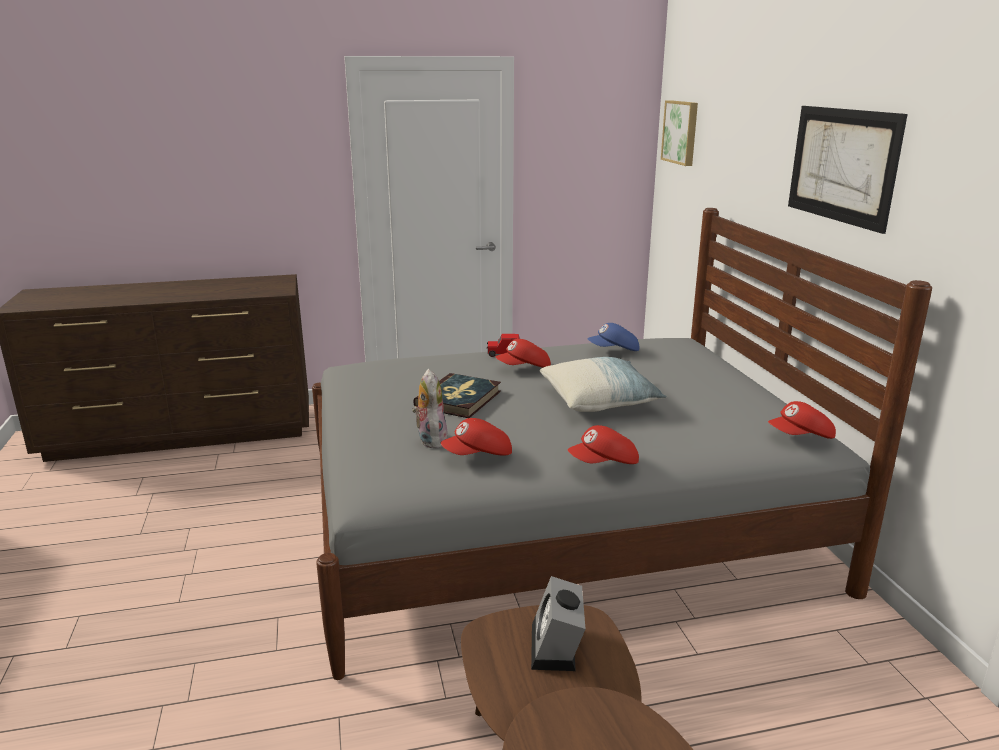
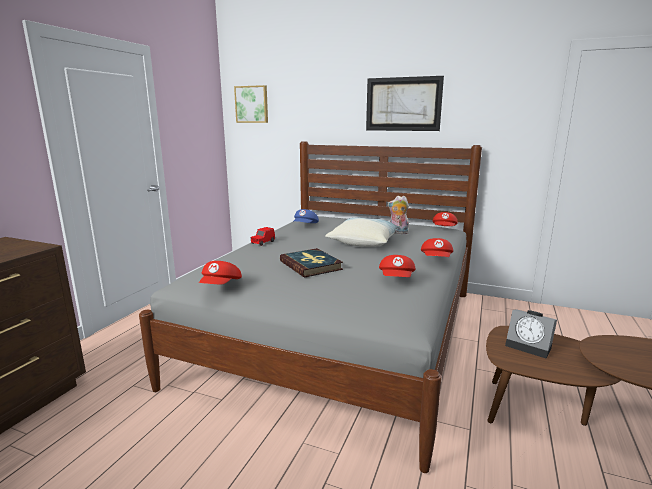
camera: 55 degrees left, 5 degrees down
plush toy [412,369,448,448] -> plush toy moved to [388,196,409,234]
red cap [495,339,551,368] -> red cap moved to [199,261,242,285]

